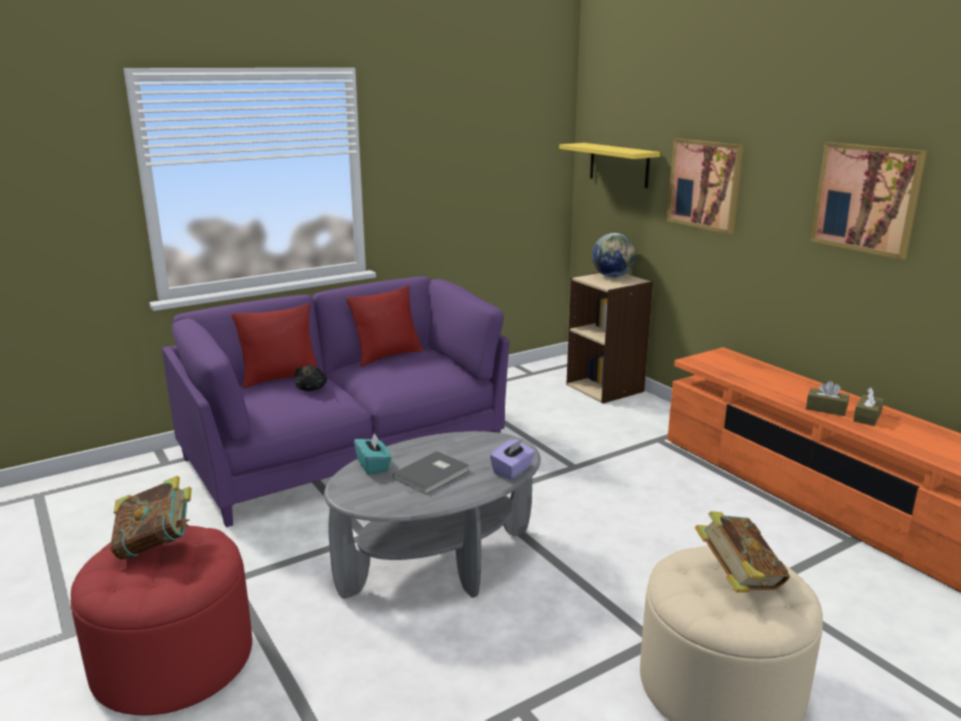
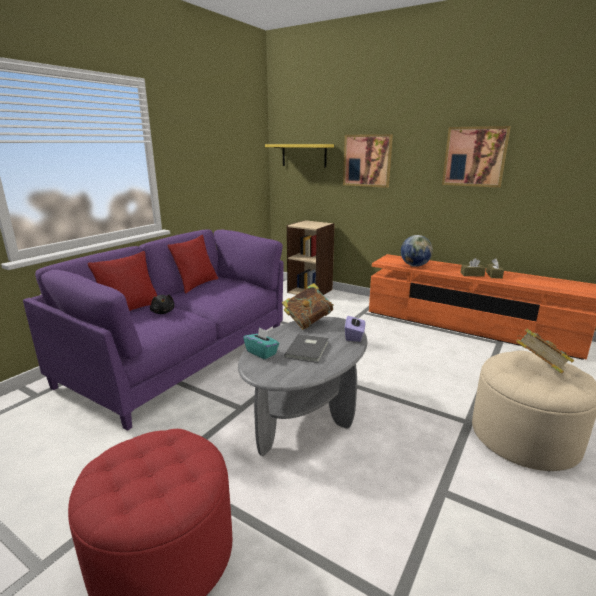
camera: 25 degrees left, 0 degrees up
book [110,476,192,560] -> book moved to [282,283,333,330]
globe [592,233,636,278] -> globe moved to [401,235,433,267]

